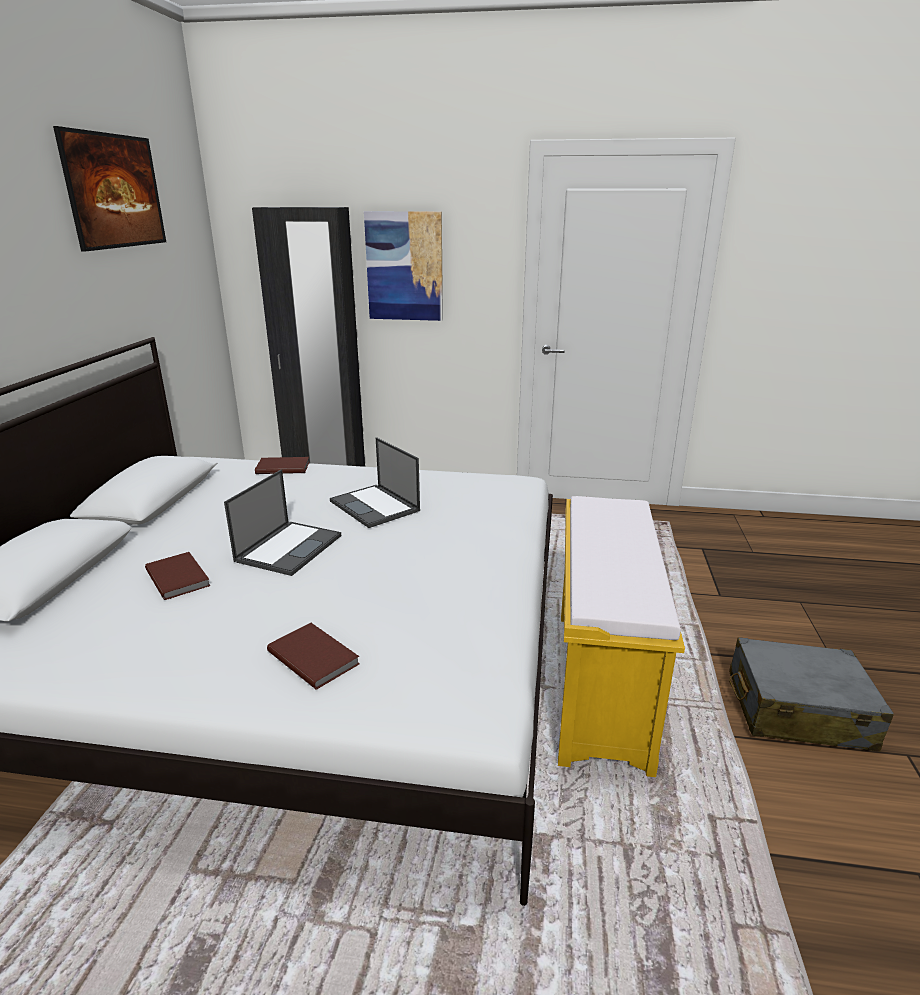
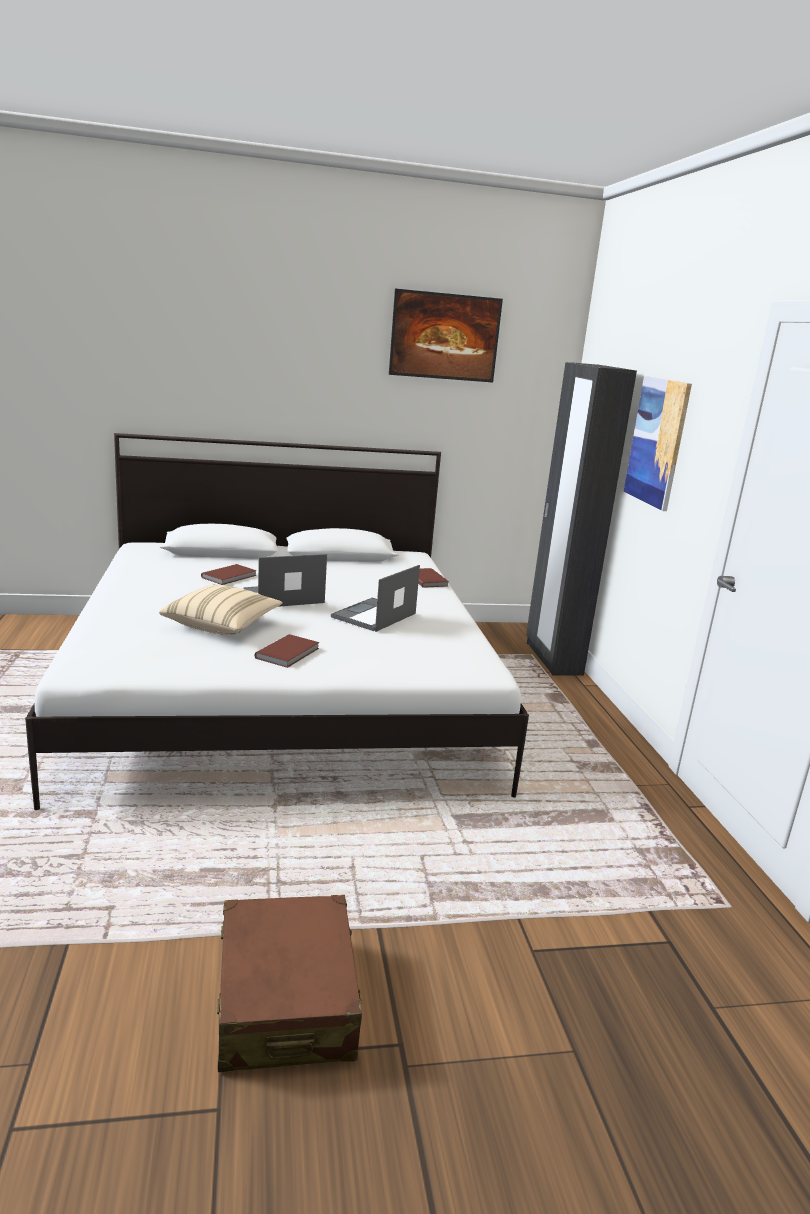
camera: 70 degrees right, 5 degrees down
laptop [224,469,341,576] -> laptop turned 150 degrees clockwise [244,554,327,607]
brown book [267,623,360,690] -> brown book moved to [255,634,320,668]
yellow bench [558,496,685,777] -> none
grey suitcase [729,637,894,751] -> brown suitcase [217,895,362,1072]
none -> beige pillow [159,585,283,635]

